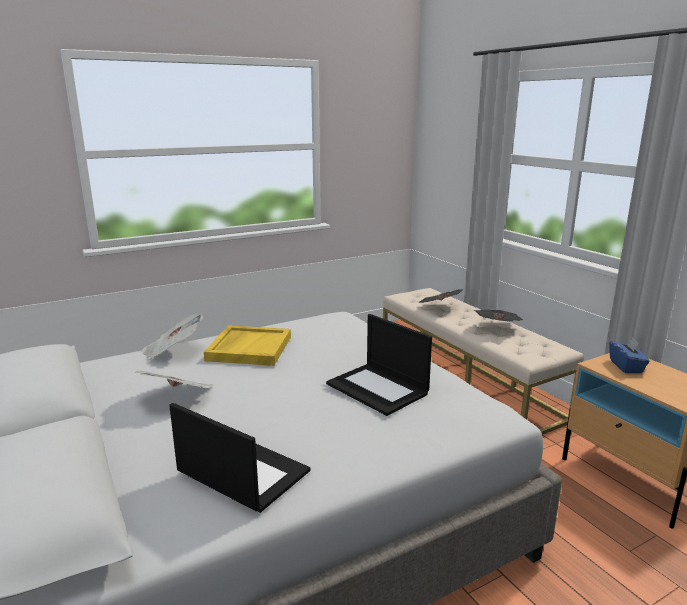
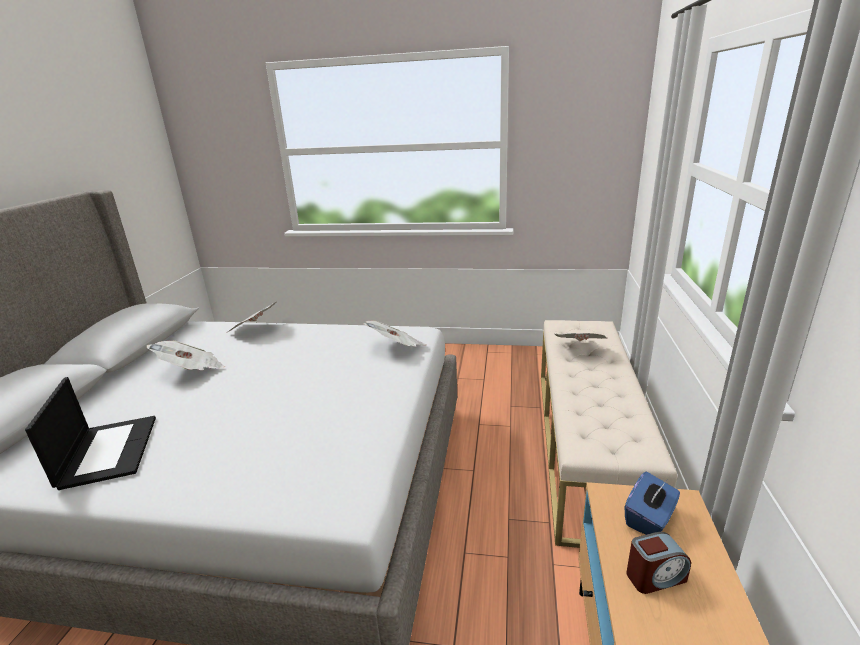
camera: 40 degrees right, 5 degrees up
yellow tray [204,325,291,366] -> none
laptop [326,314,432,416] -> none
newspaper [474,310,523,321] -> newspaper moved to [363,321,427,347]
none -> alarm clock [626,532,691,594]

